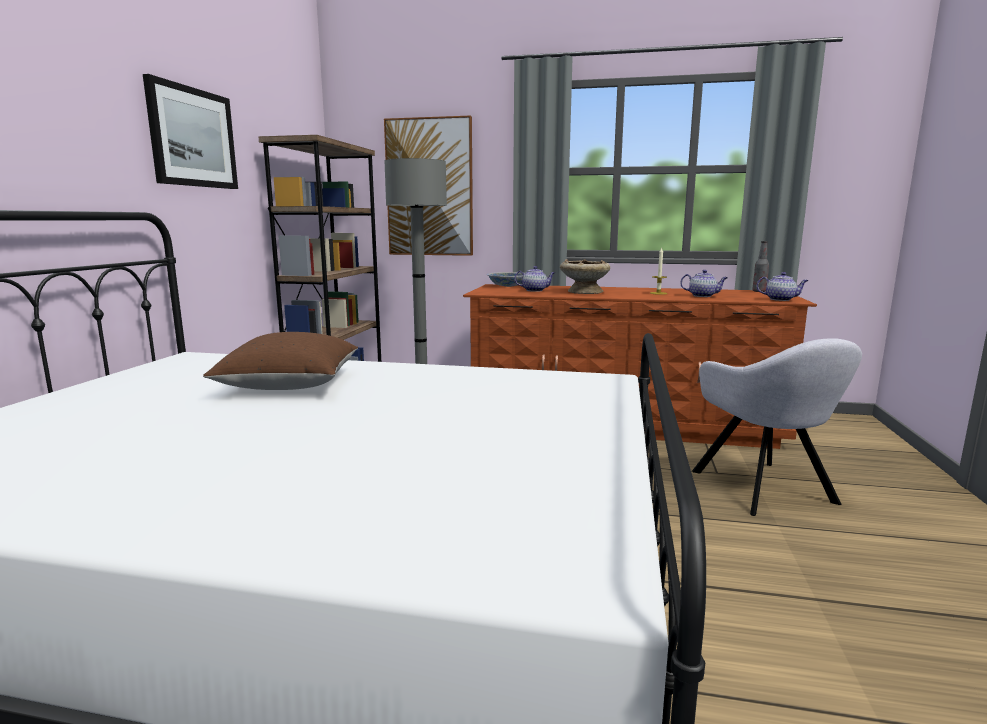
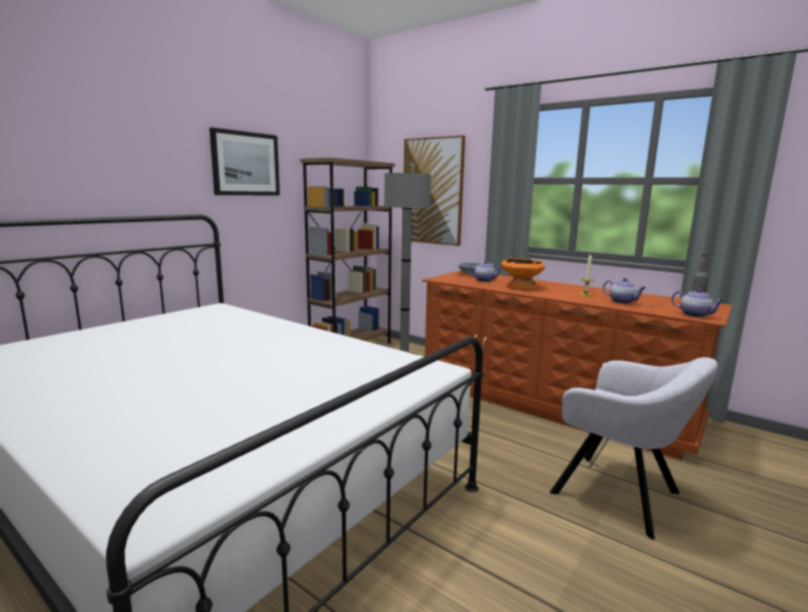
camera: 25 degrees right, 0 degrees up
brown pillow [203,332,358,390] -> none
beige bowl [560,259,610,294] -> orange bowl [501,257,545,289]
grey armchair [692,338,862,516] -> grey armchair turned 60 degrees counterclockwise [550,357,718,540]

